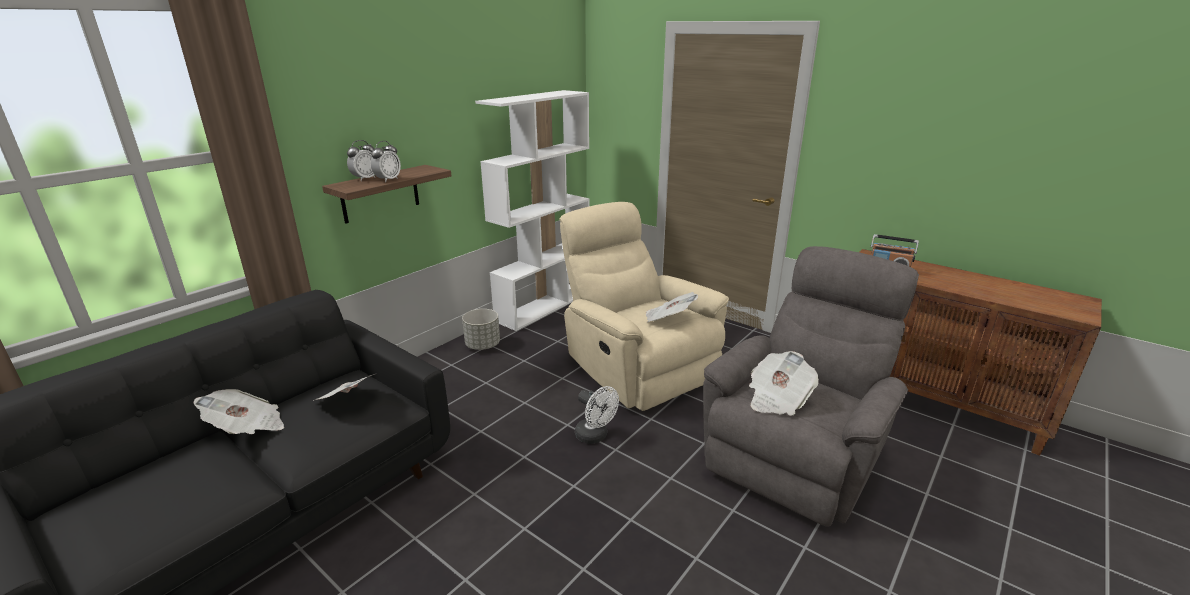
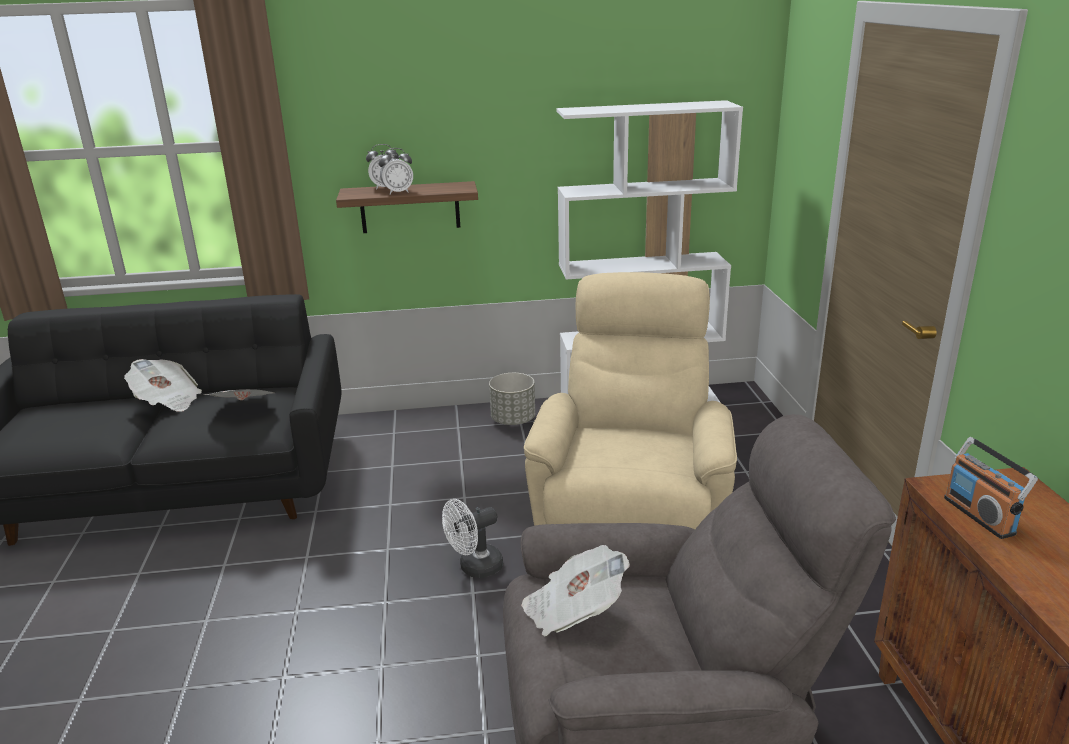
camera: 45 degrees right, 0 degrees up
white fan [575,386,619,444] -> white fan turned 60 degrees clockwise [442,499,503,578]
newspaper [646,292,698,323] -> none

